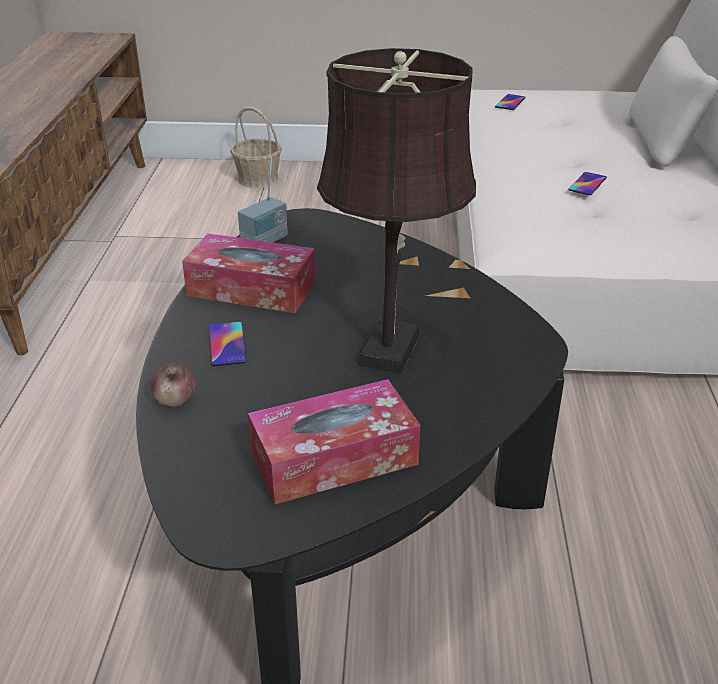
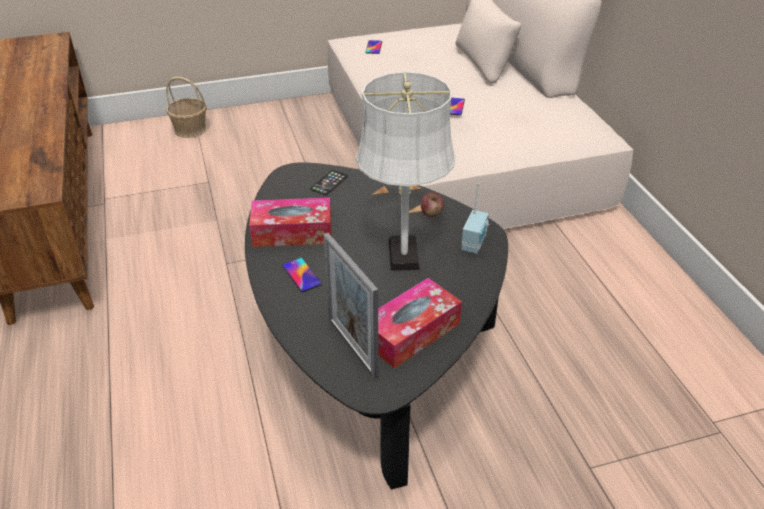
camera: 20 degrees left, 5 degrees up
apple [151,362,195,407] -> apple moved to [421,192,444,217]
radio [238,158,288,242] -> radio moved to [461,183,490,254]
brown table lamp [317,48,476,374] -> white table lamp [356,72,455,271]
none -> phone [310,170,348,195]
none -> picture frame [323,233,379,379]

